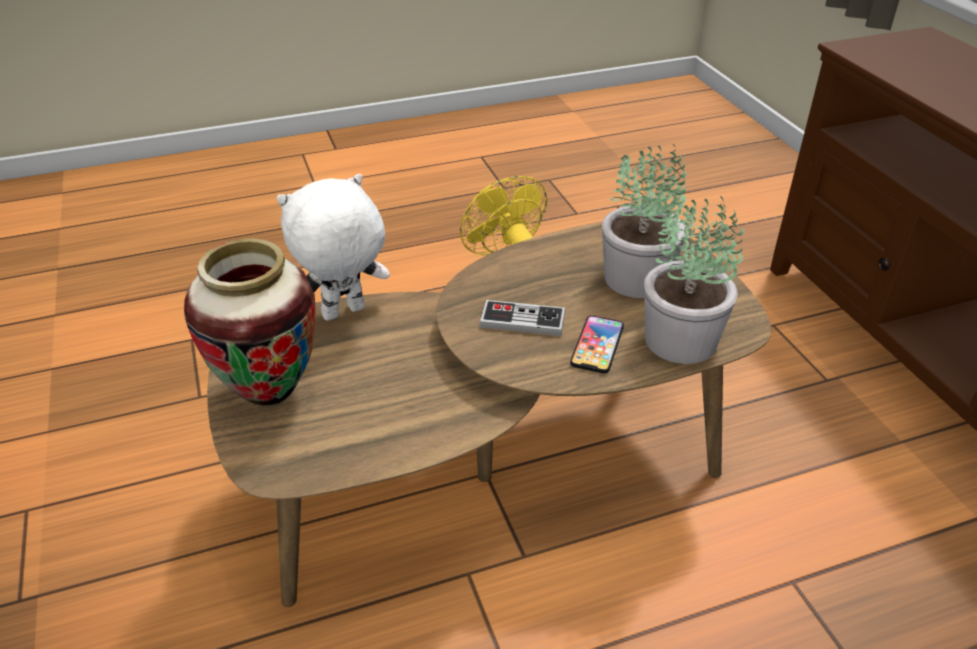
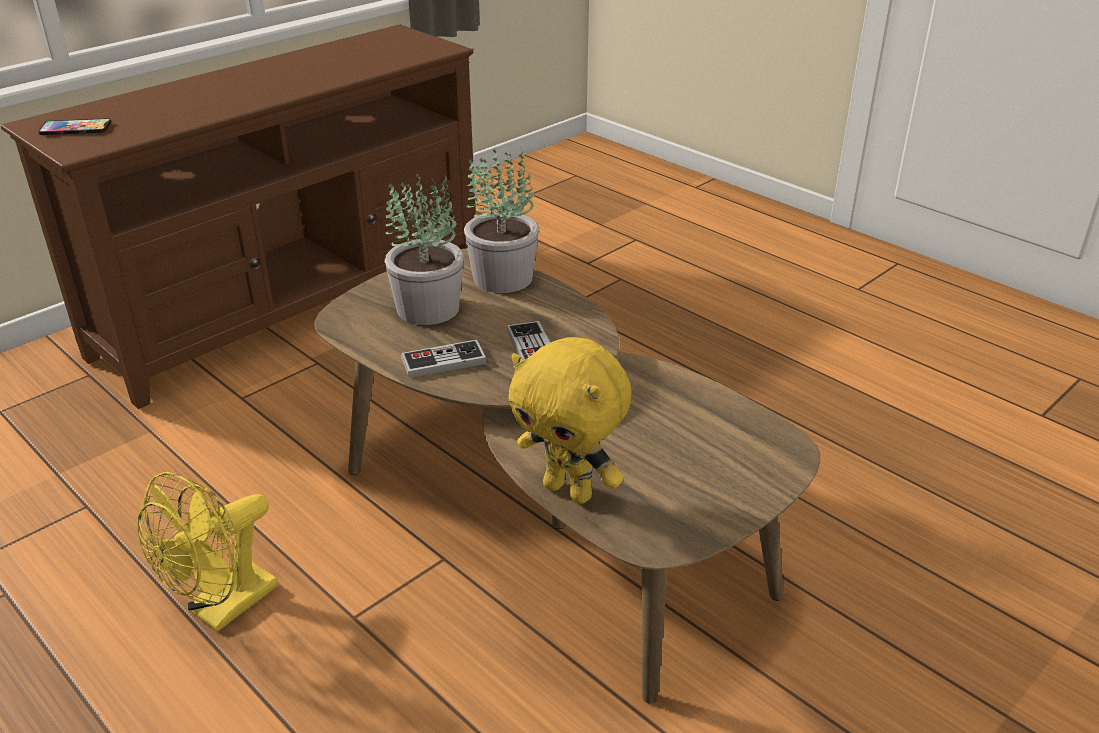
camera: 115 degrees left, 5 degrees down
vase [184,238,316,407] -> none
white plush toy [277,174,390,321] -> yellow plush toy [509,337,632,504]
phone [570,315,624,373] -> phone moved to [38,118,111,135]
none -> game controller [401,340,487,378]

